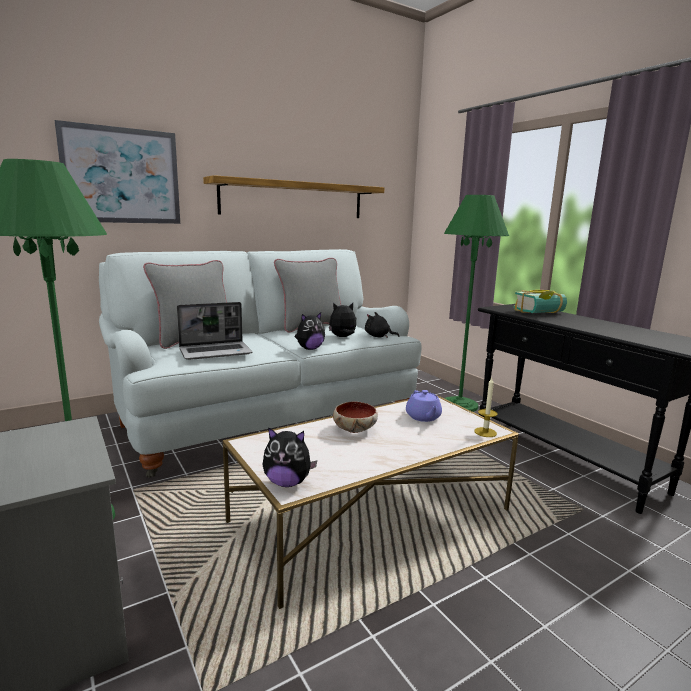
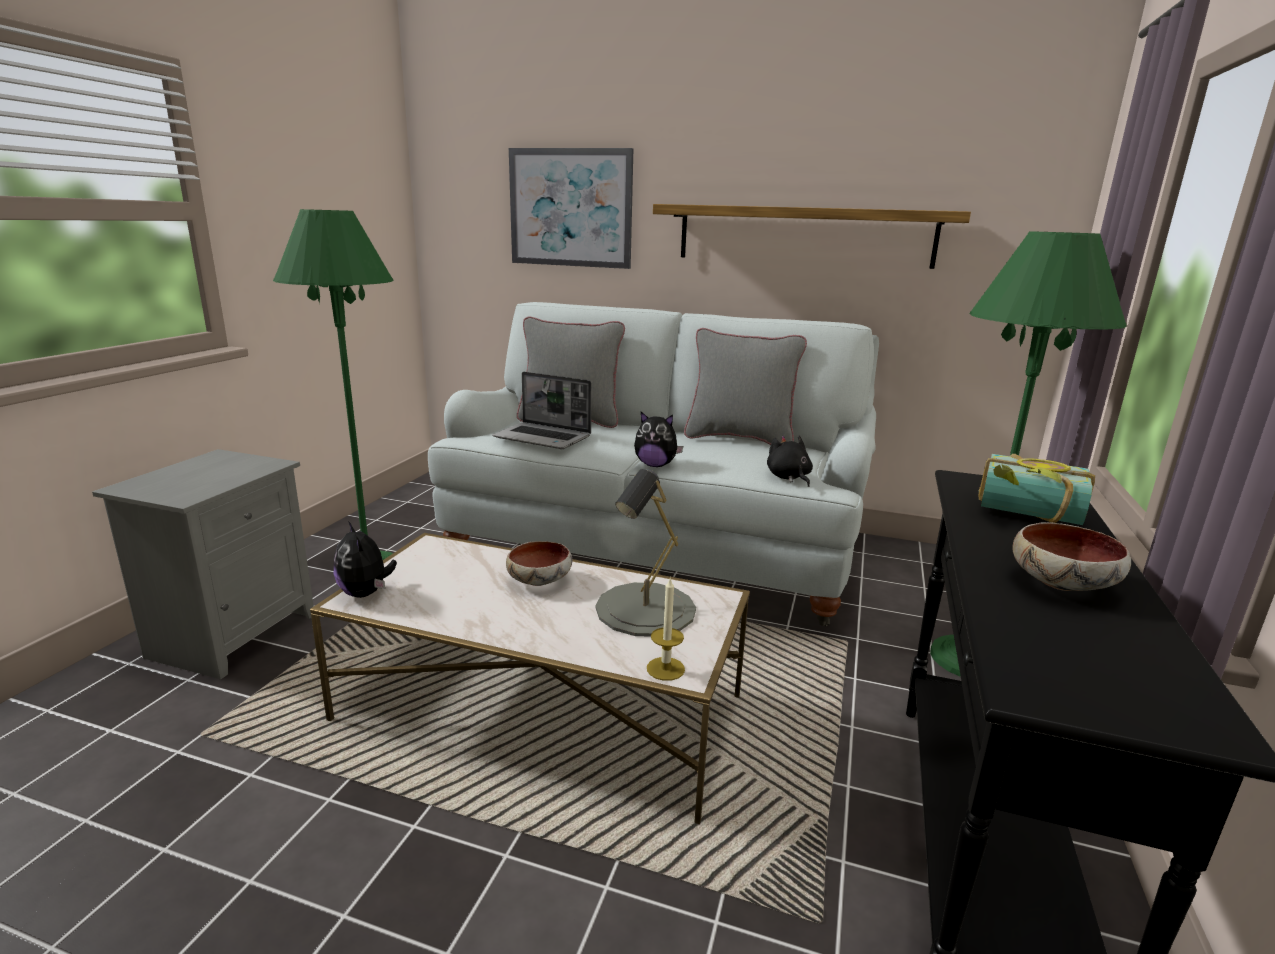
camera: 50 degrees right, 5 degrees up
plush toy [329,303,356,337] -> none
purple teapot [406,390,442,422] -> grey table lamp [596,469,696,637]
none -> bowl [1012,522,1131,591]

